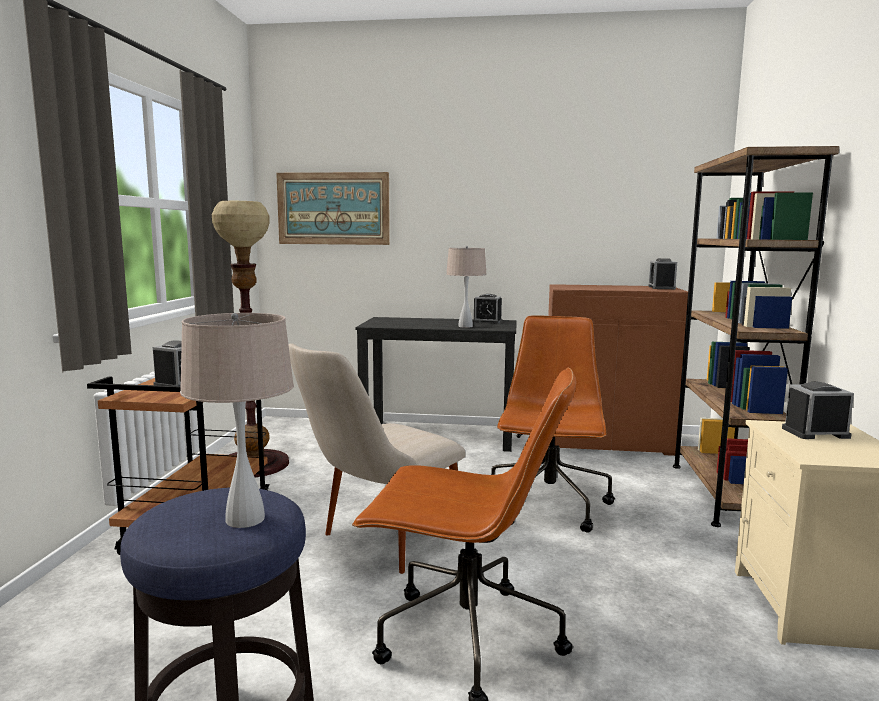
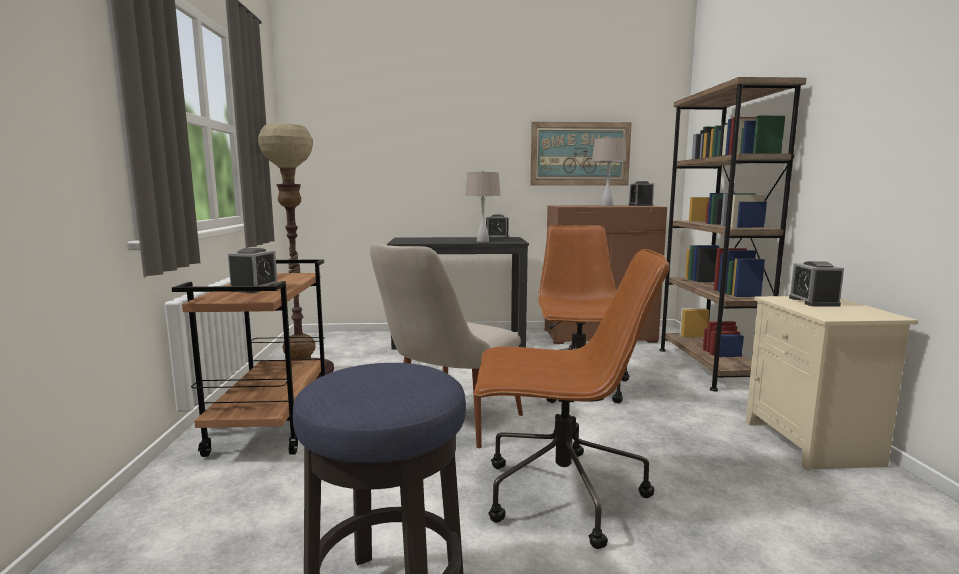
camera: 10 degrees left, 0 degrees up
beige table lamp [180,313,294,528] -> beige table lamp moved to [592,137,626,206]
picture [276,172,390,245] -> picture moved to [530,122,632,185]
alarm clock [782,381,854,439] -> alarm clock turned 75 degrees counterclockwise [789,261,844,307]

